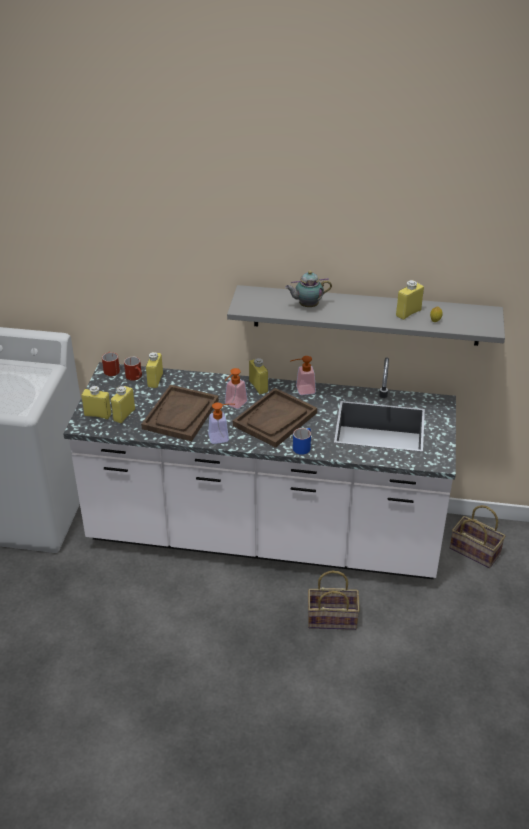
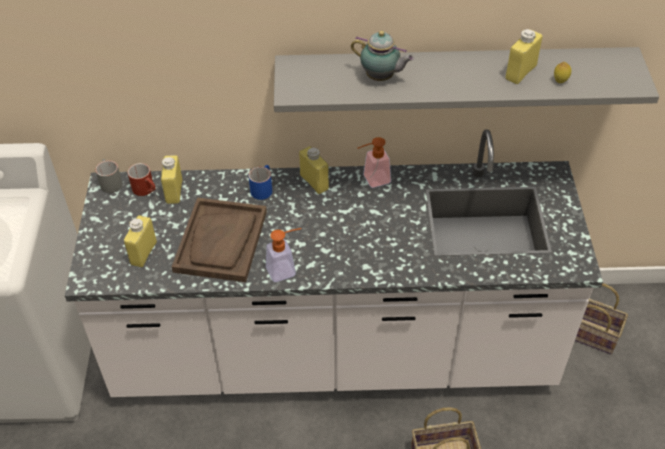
camera: 10 degrees left, 10 degrees up
yellow bottle [81,386,111,419] -> none
red mug [102,352,120,376] -> grey mug [95,159,122,193]
soap dispenser [225,368,247,409] -> none
brown tray [233,388,317,448] -> none
teapot [285,271,332,307] -> teapot turned 135 degrees counterclockwise [351,31,414,81]
blue mug [293,428,311,455] -> blue mug moved to [248,165,272,200]

